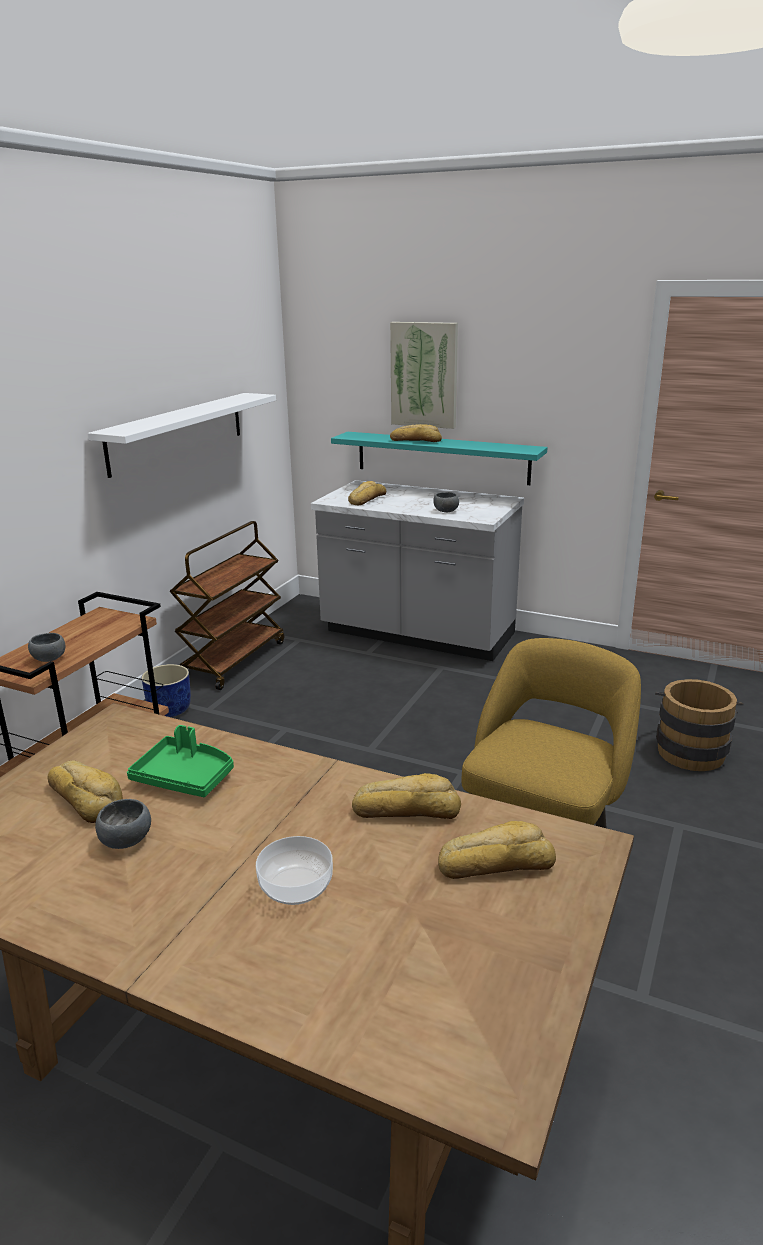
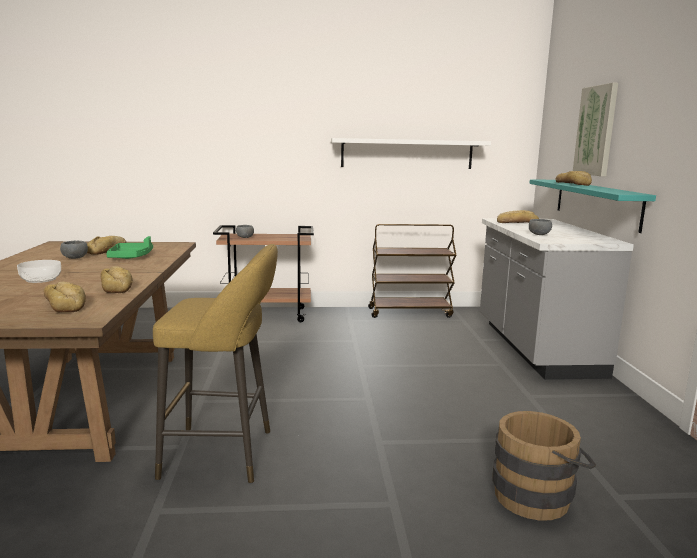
camera: 60 degrees right, 10 degrees down
blue planter [141,664,191,717] -> none

